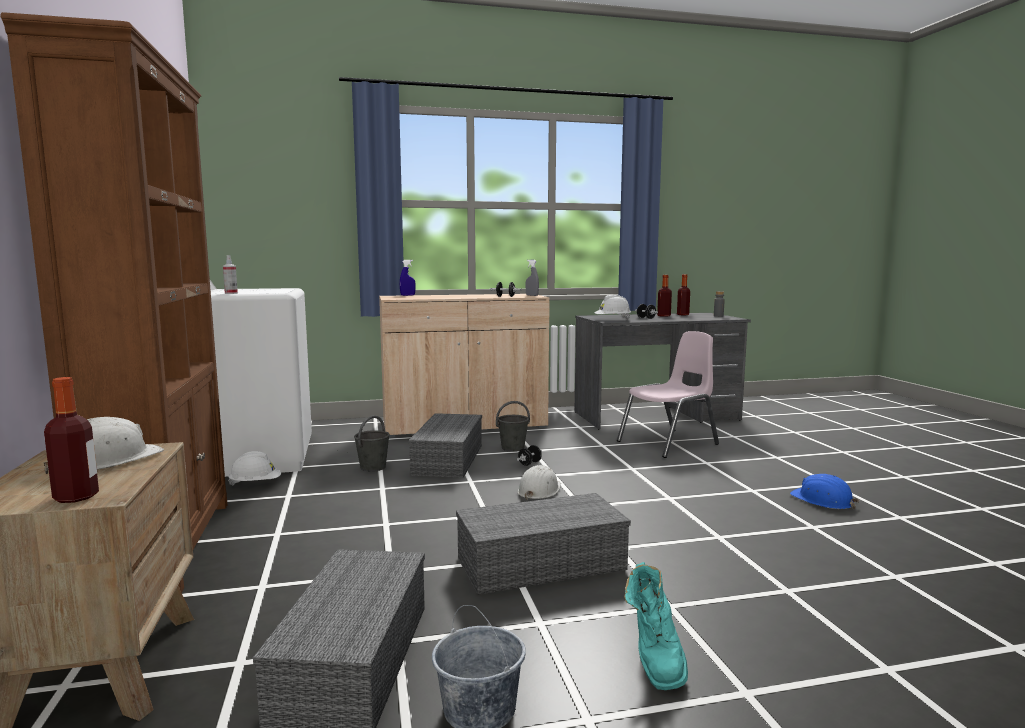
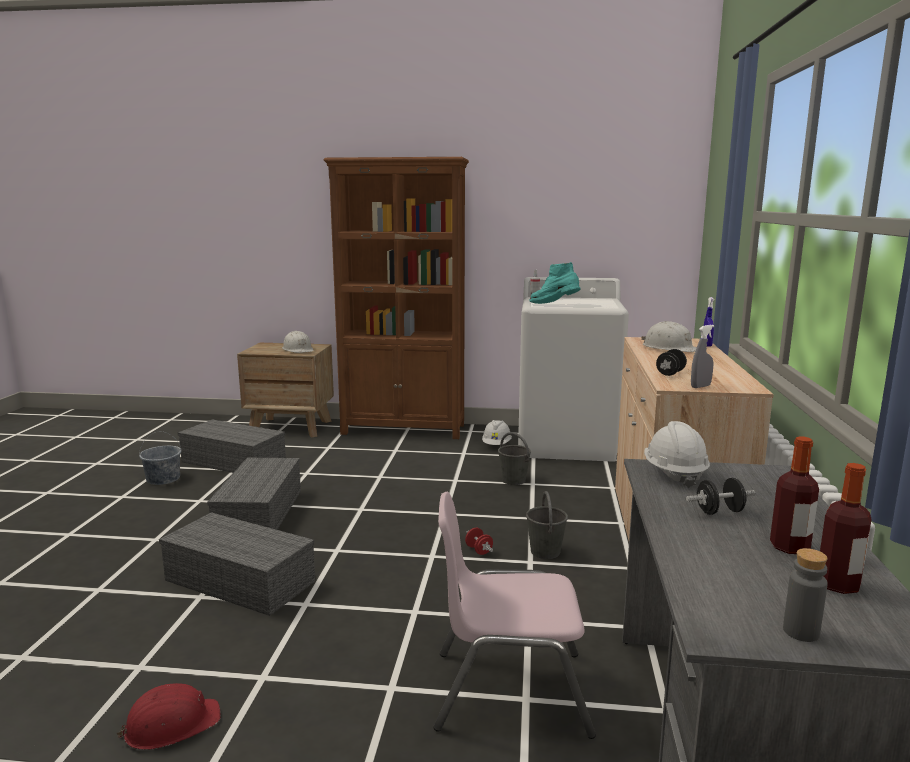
camera: 110 degrees right, 5 degrees up
bottle [44,377,99,503] -> none
grey storage box [409,413,482,478] -> grey storage box moved to [159,512,315,616]
black dumbbell [517,445,542,466] -> red dumbbell [465,528,493,555]
white hard hat [517,465,561,500] -> white hard hat moved to [641,321,697,352]
pink chair [617,331,719,458] -> pink chair turned 105 degrees clockwise [433,492,596,739]
turquoise boot [624,562,688,690] -> turquoise boot moved to [529,262,581,304]
blue hard hat [790,474,859,509] -> red hard hat [115,683,221,750]

